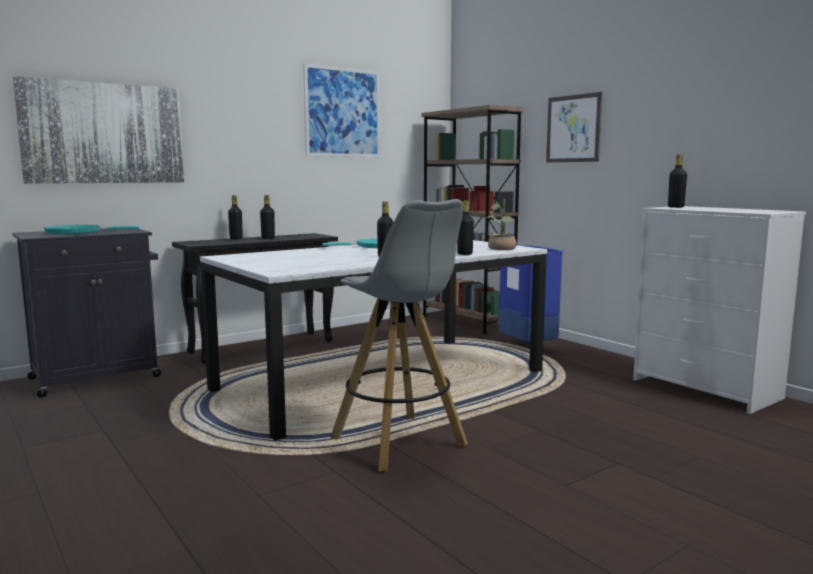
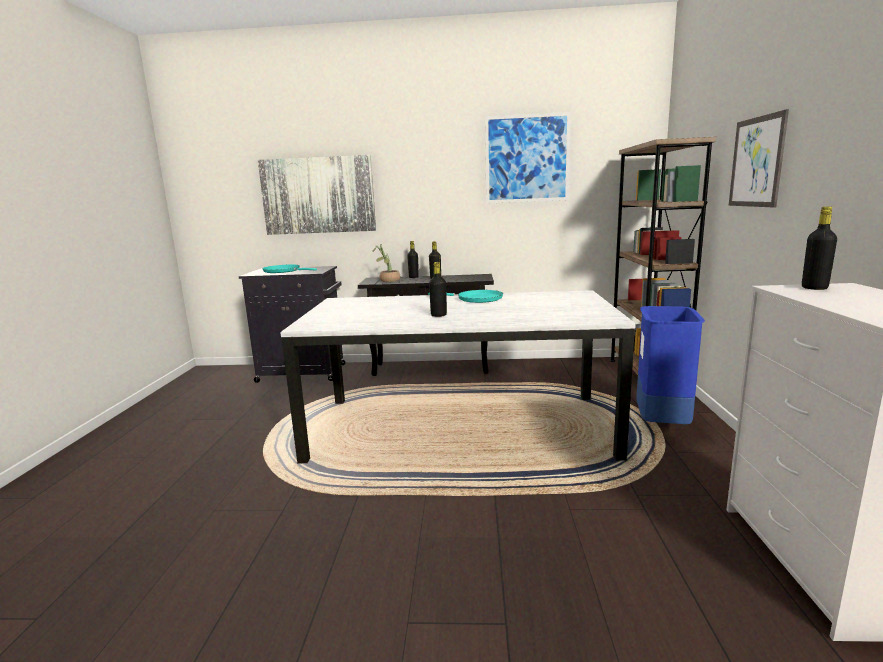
camera: 40 degrees right, 5 degrees up
grey stool [330,199,468,471] -> none
black bottle [457,200,474,255] -> none
potted plant [487,199,517,250] -> potted plant moved to [373,244,401,282]

